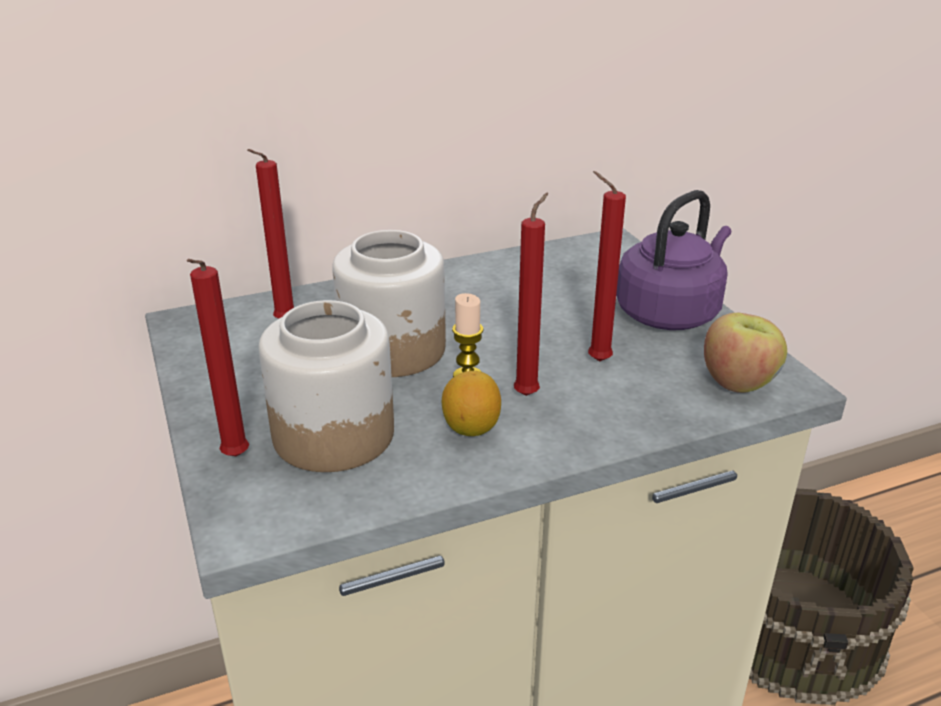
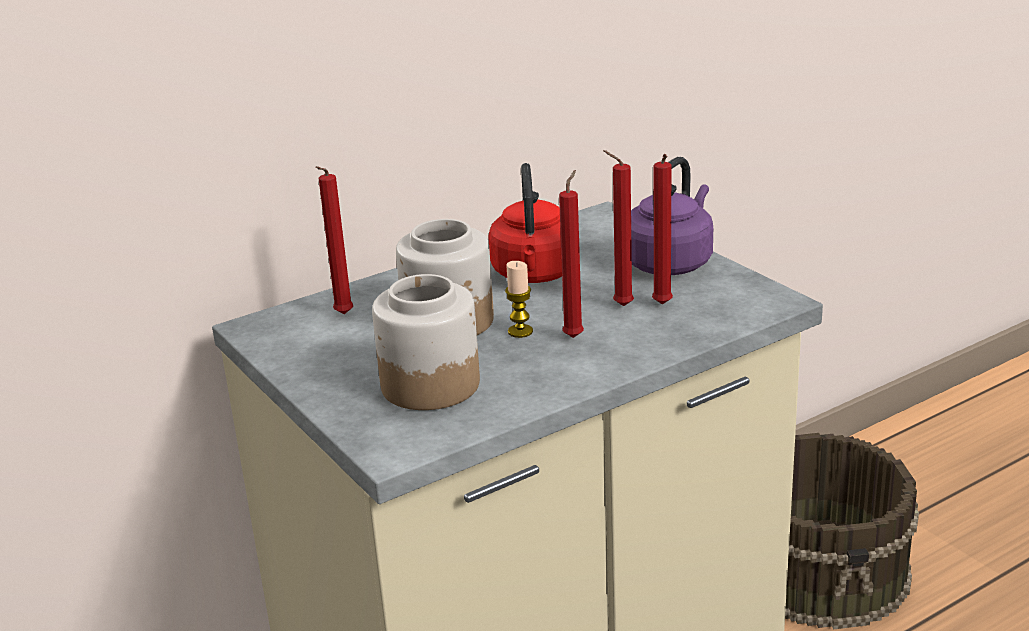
camera: 10 degrees left, 5 degrees down
red candle [187,259,249,456] -> red candle moved to [652,154,673,304]
lemon [442,371,501,436] -> none
apple [704,313,787,393] -> none
none -> red kettle [488,163,562,283]

